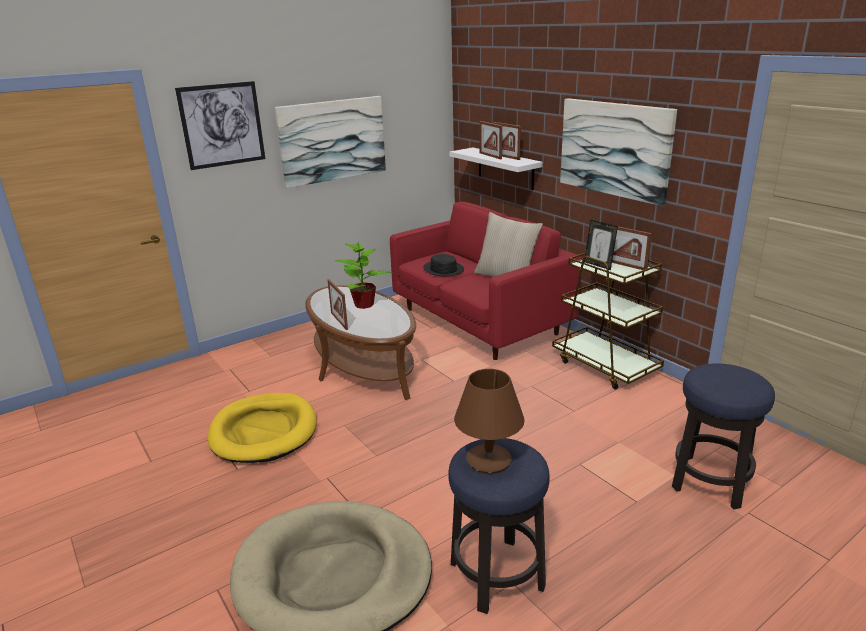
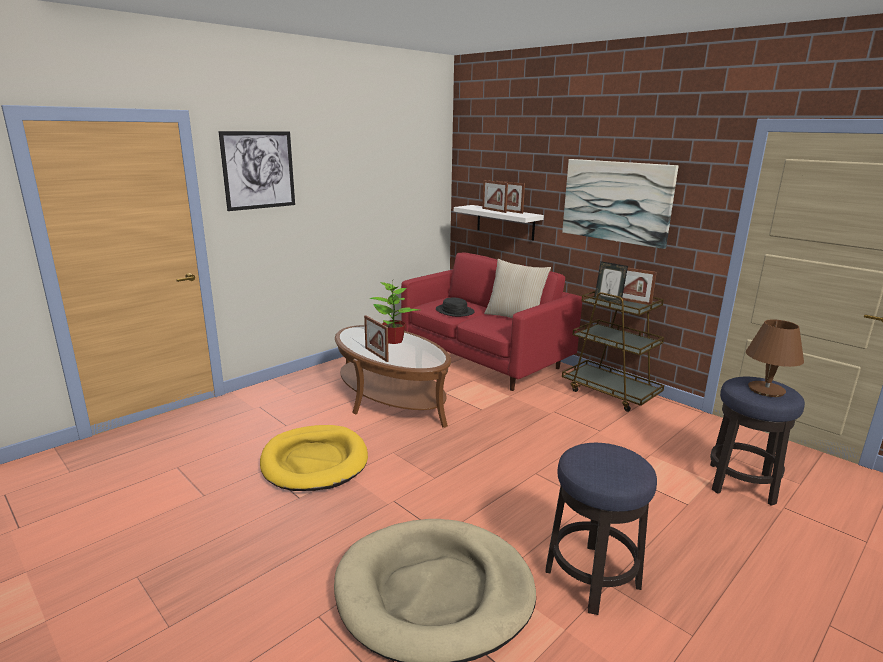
camera: 10 degrees left, 5 degrees down
picture [275,96,386,188] -> none
brown table lamp [454,369,524,474] -> brown table lamp moved to [746,319,804,397]

